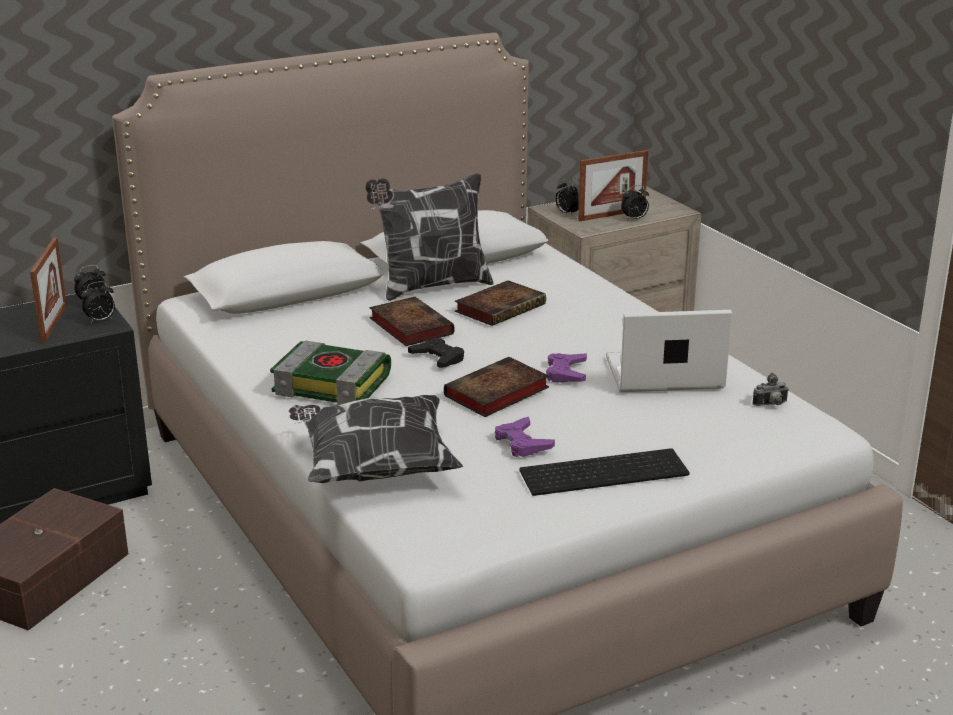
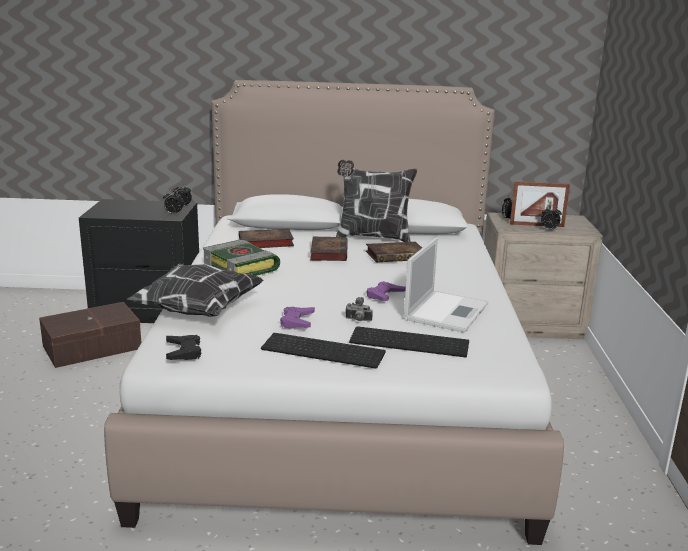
camera: 30 degrees right, 5 degrees down
picture frame [30,237,67,343] -> none
black game controller [408,338,464,368] -> black game controller moved to [166,335,201,360]
book [444,357,549,417] -> book moved to [239,228,294,248]
laptop [606,310,732,392] -> laptop turned 90 degrees clockwise [404,238,488,333]
camera [752,373,789,406] -> camera moved to [345,297,373,322]
none -> keyboard [349,326,469,357]

